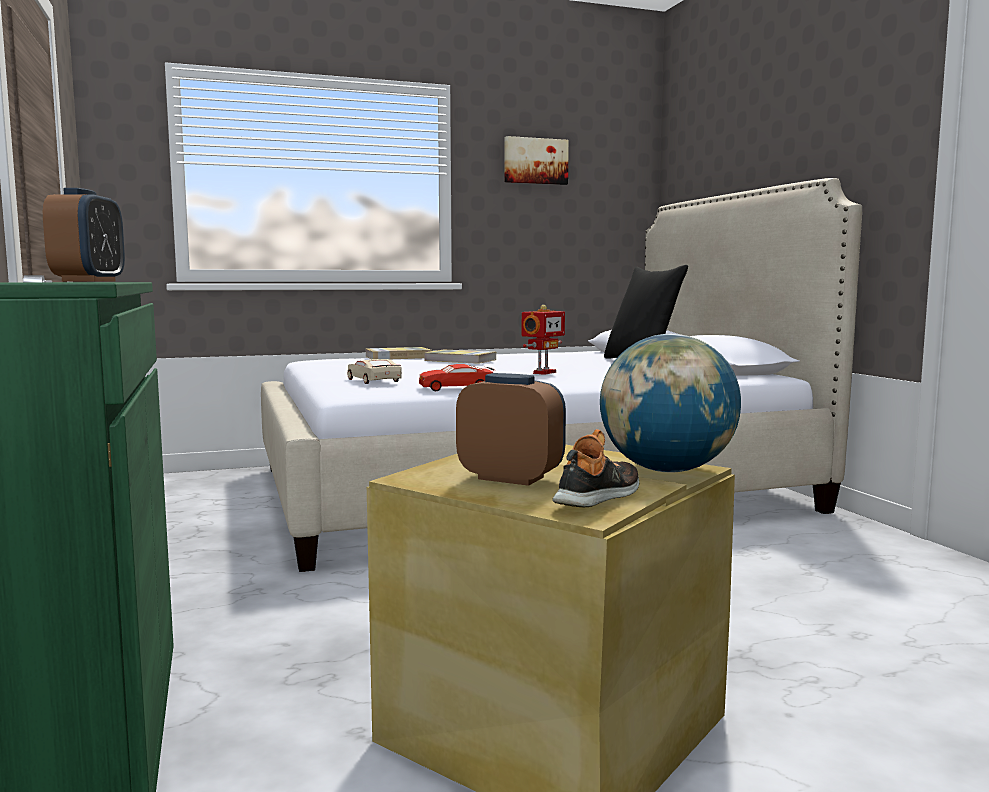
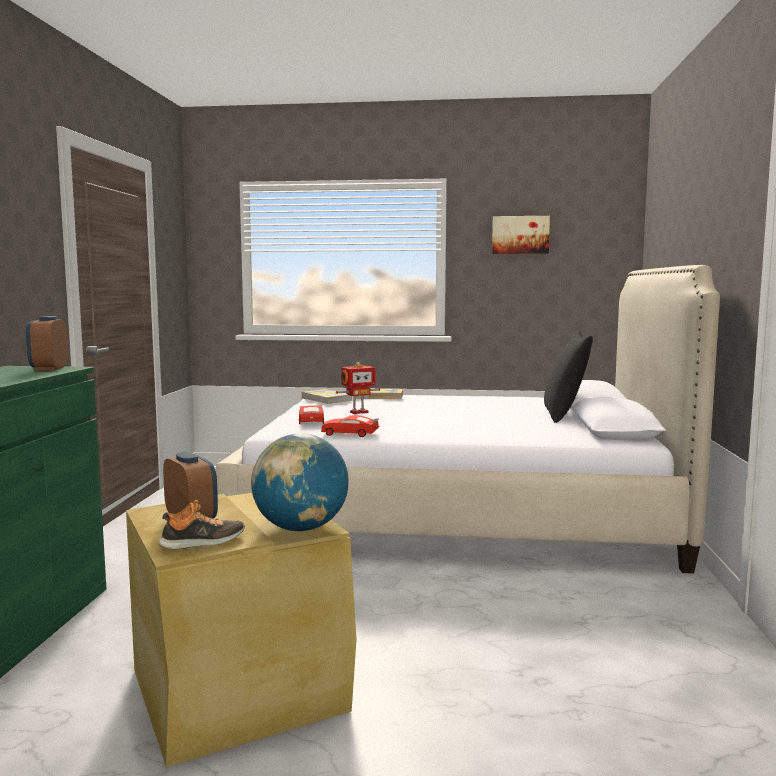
camera: 25 degrees right, 0 degrees up
alarm clock [43,188,125,282] -> alarm clock turned 150 degrees clockwise [26,316,69,371]
beige toy car [347,359,402,384] -> red toy car [299,405,324,424]
book [424,350,496,364] -> book moved to [302,389,352,404]
toy robot [522,305,565,375] -> toy robot moved to [336,362,380,414]

